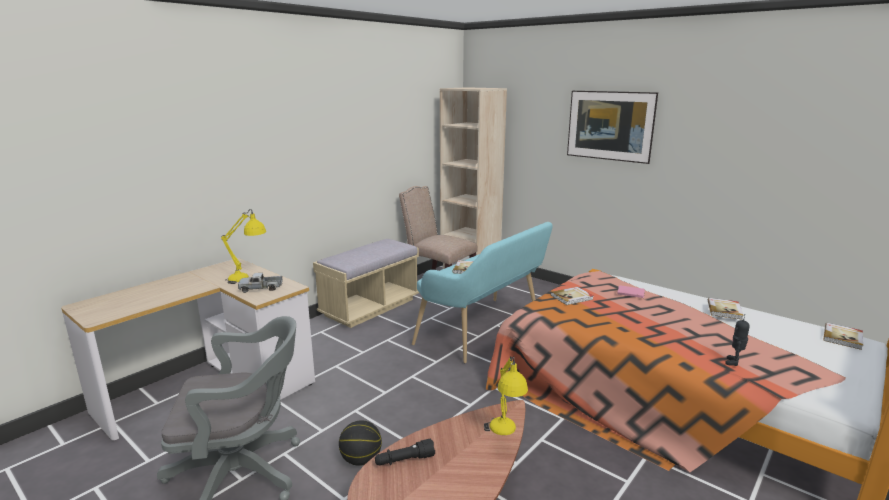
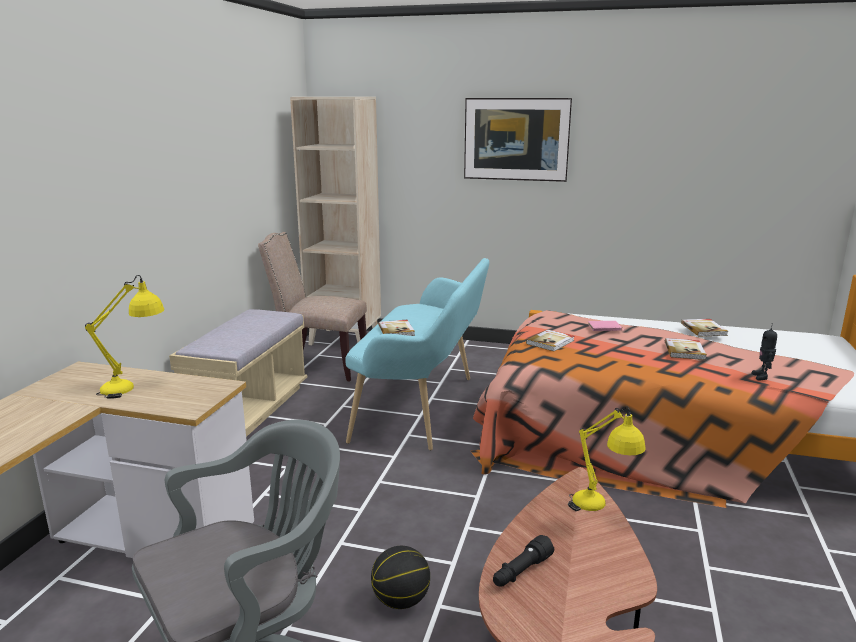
camera: 25 degrees left, 0 degrees up
toy truck [238,273,283,293] -> none
book [824,323,863,350] -> book moved to [665,338,707,360]

